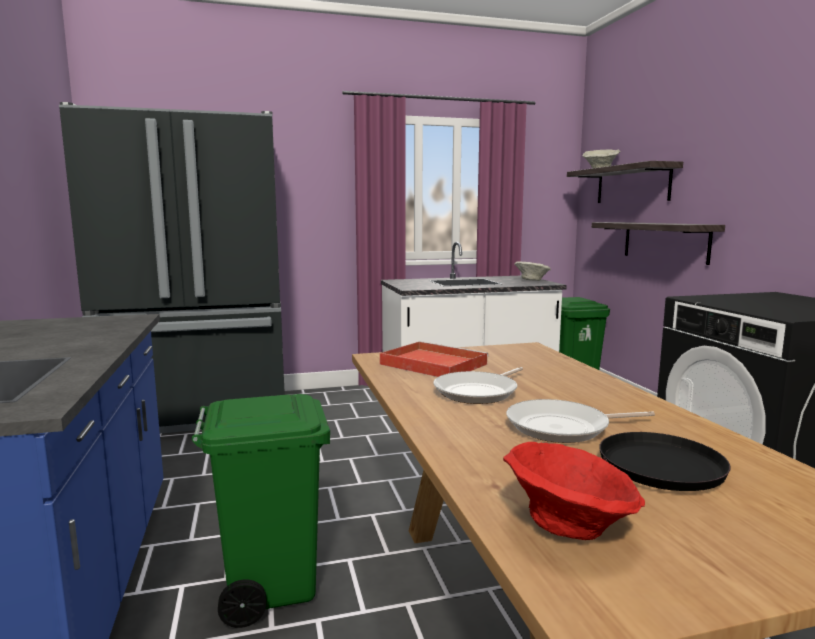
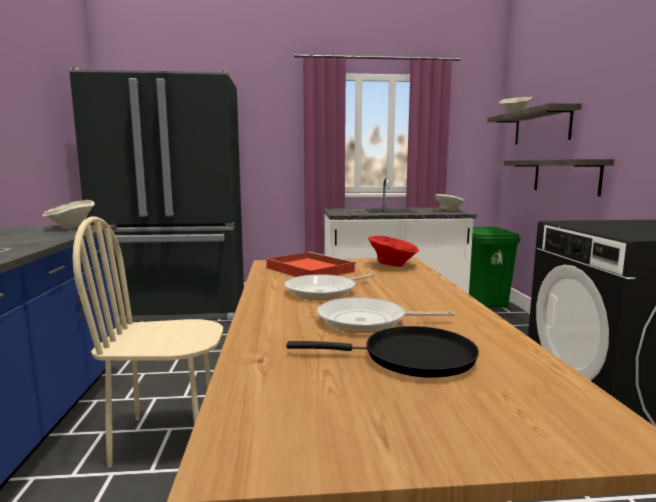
camera: 10 degrees right, 0 degrees up
green trash can [192,394,330,628] -> beige chair [73,217,223,468]
red bowl [503,442,645,540] -> red bowl moved to [368,236,419,267]
none -> beige bowl [42,200,95,229]

